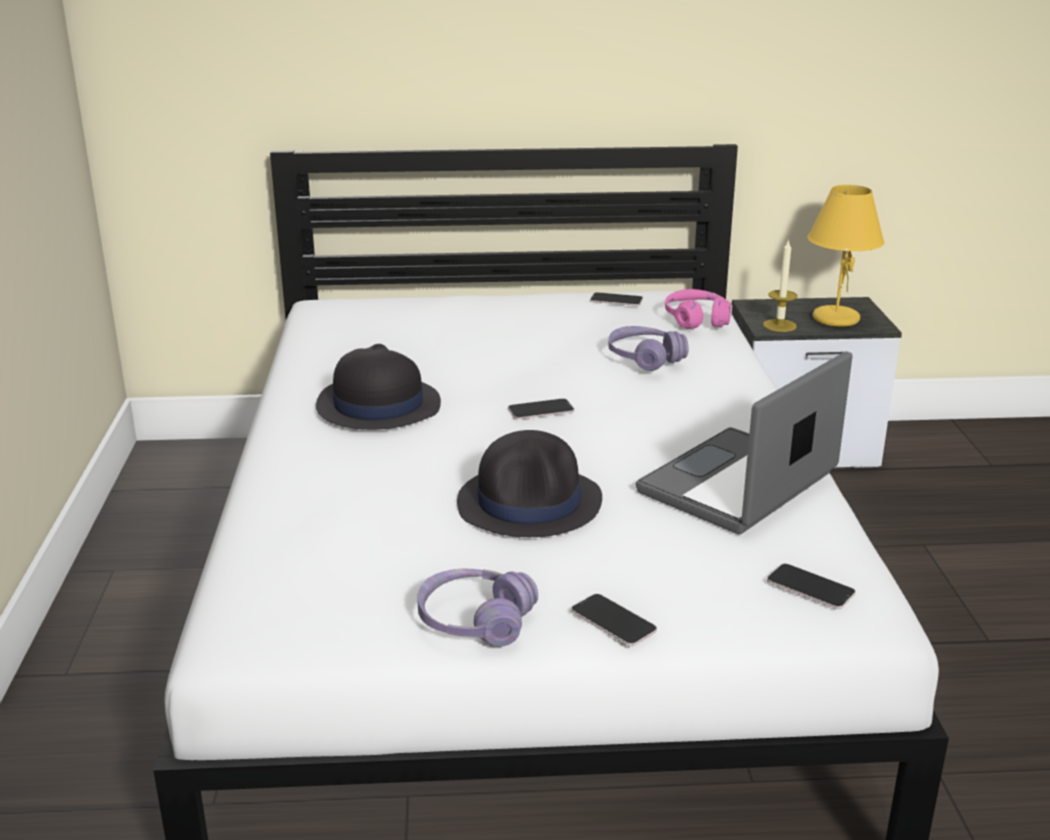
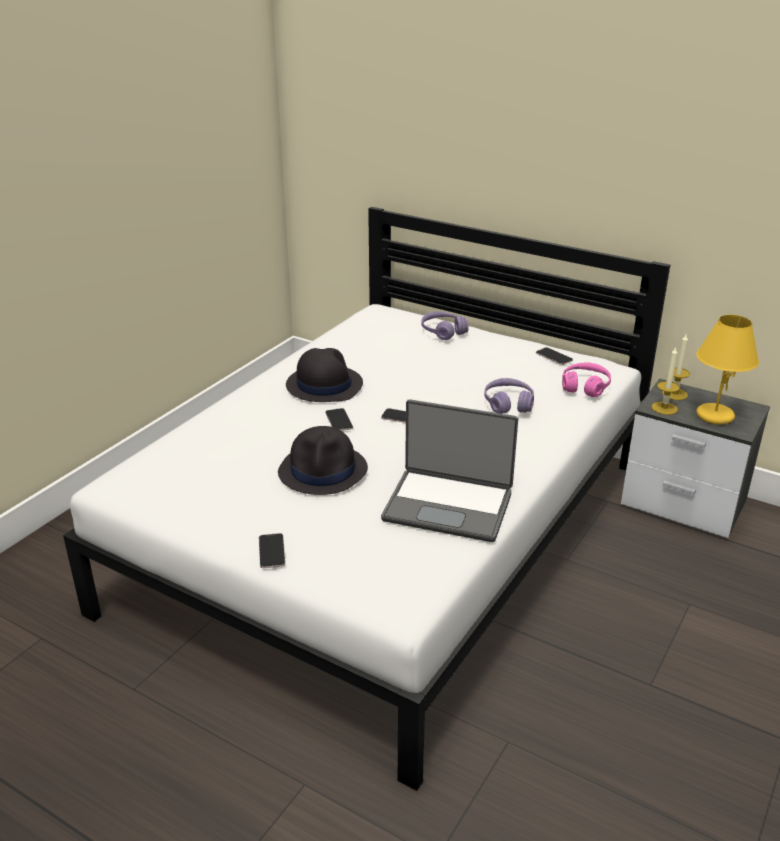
camera: 35 degrees right, 5 degrees up
purple headphones [417,569,538,646] -> purple headphones moved to [422,312,469,340]
laptop [636,351,852,534] -> laptop turned 150 degrees counterclockwise [381,399,518,542]
phone [767,563,856,609] -> phone moved to [325,408,353,431]
none -> candle [662,334,690,400]

